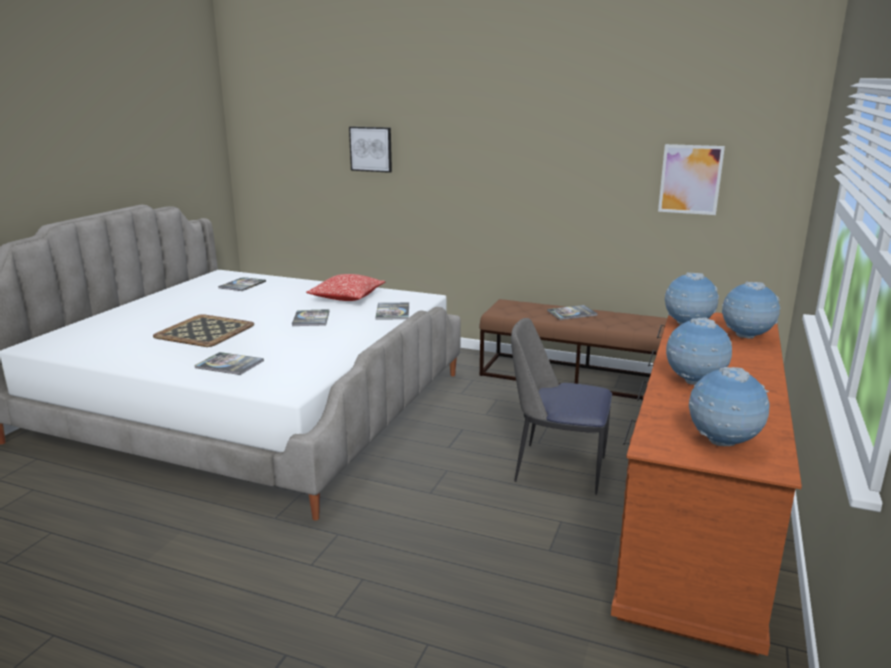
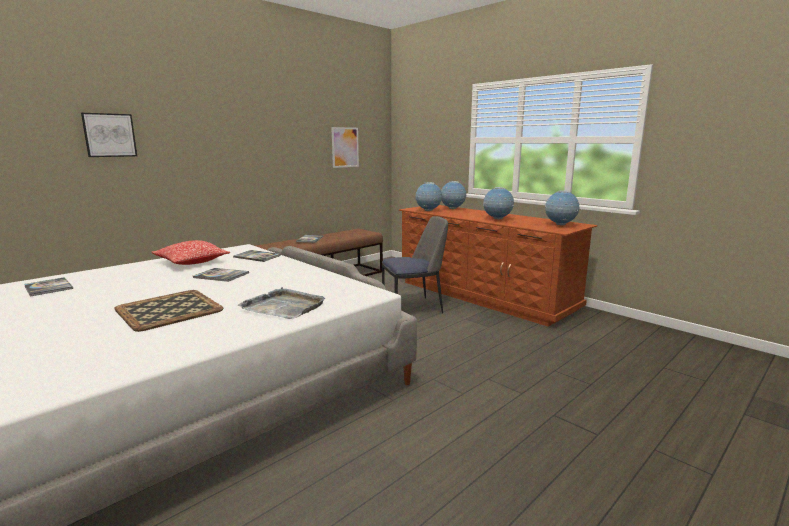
camera: 65 degrees left, 5 degrees down
book [194,352,264,375] -> grey tray [238,287,325,319]
chair [511,318,612,495] -> chair turned 150 degrees counterclockwise [382,216,448,314]

